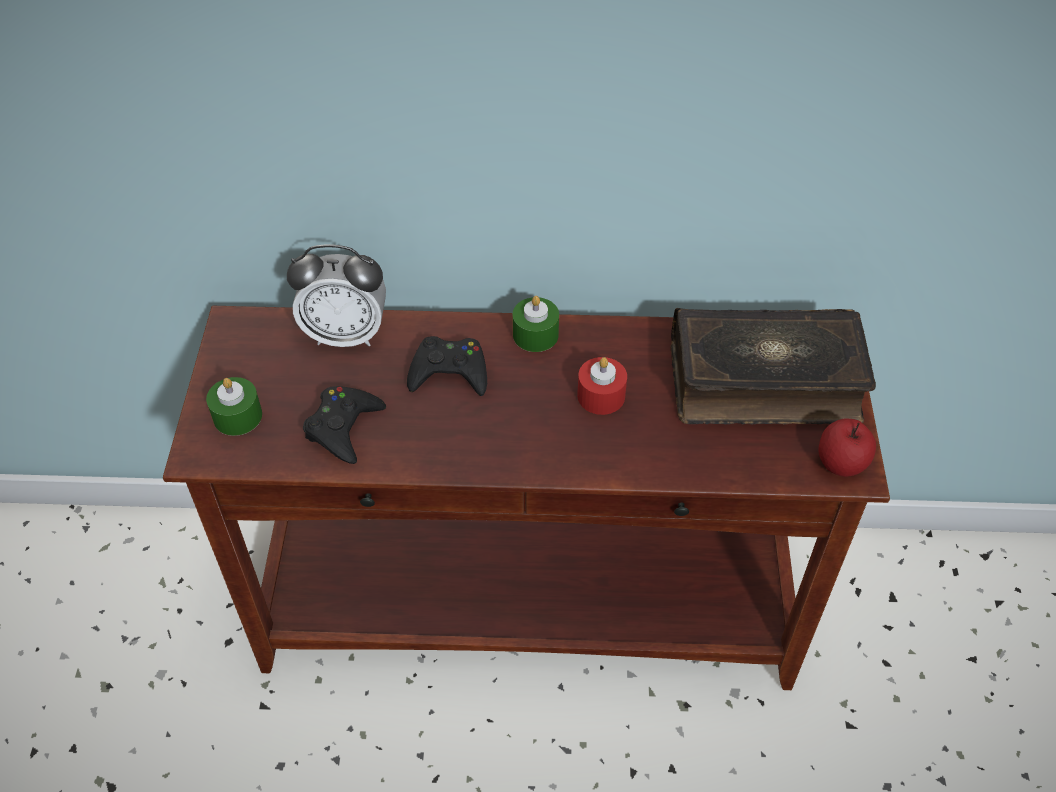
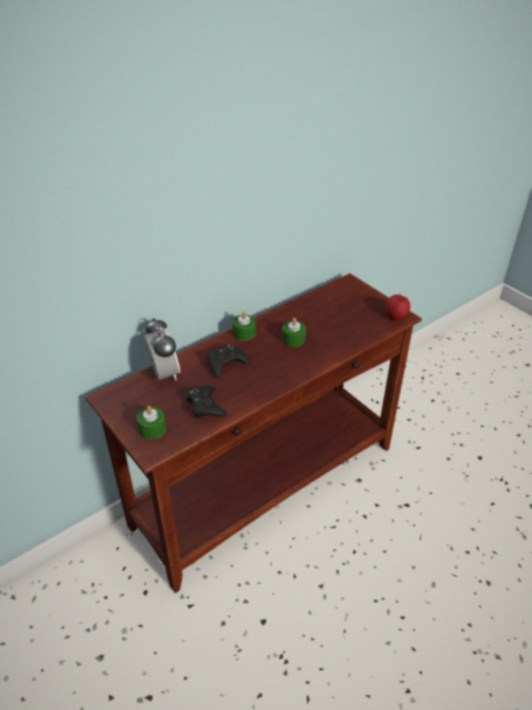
camera: 40 degrees left, 10 degrees down
alarm clock [287,244,386,347] -> alarm clock turned 75 degrees counterclockwise [144,318,180,381]
red candle [577,357,627,415] -> green candle [282,318,306,347]
book [670,308,876,425] -> none

